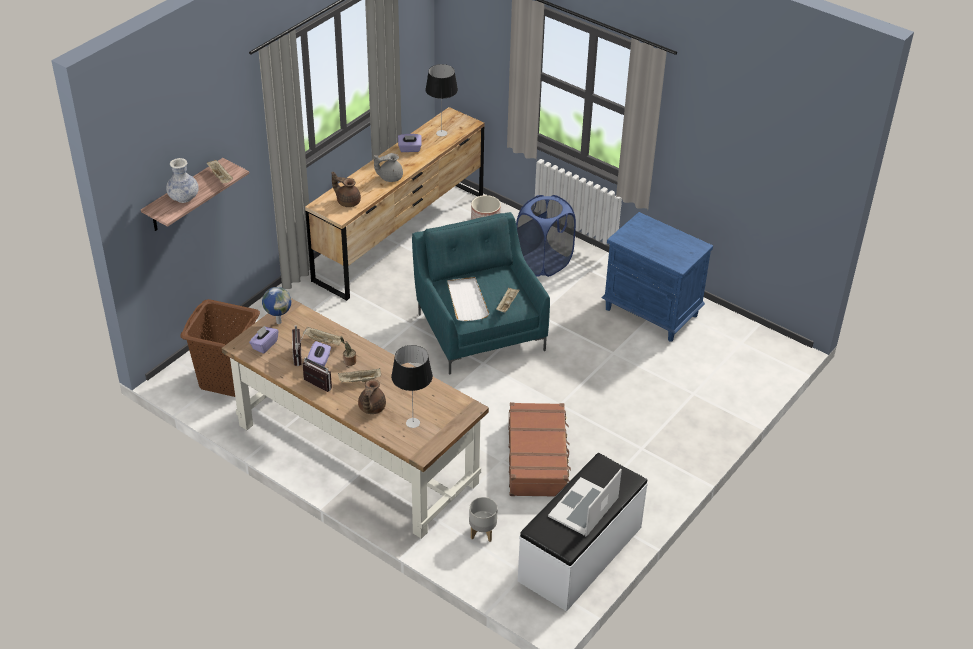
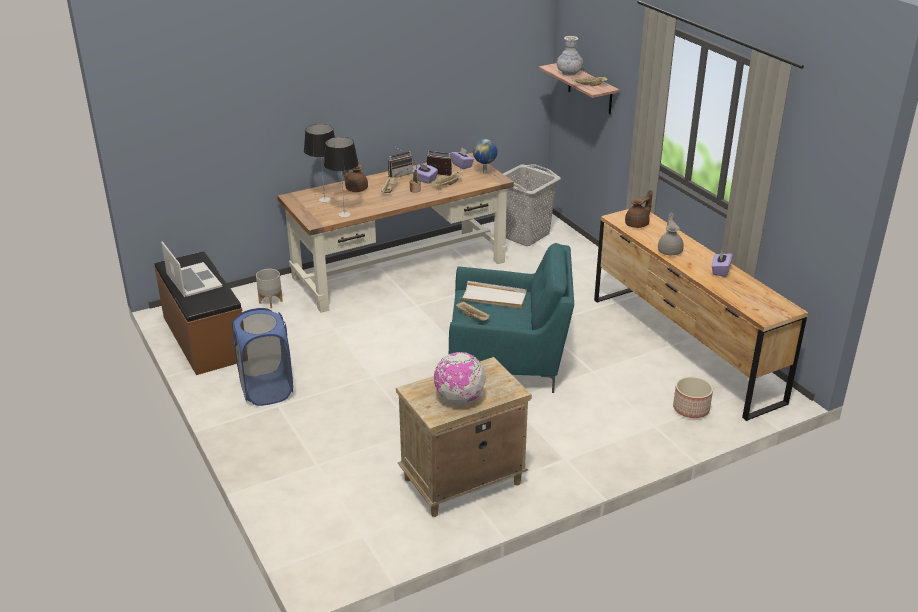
camera: 115 degrees right, 10 degrees down
brown laundry basket [180,299,260,397] -> grey laundry basket [503,164,561,246]
table lamp [425,64,458,136] -> table lamp moved to [324,137,359,217]
brown suitcase [508,402,571,496] -> none
blue laundry basket [516,195,576,277] -> blue laundry basket moved to [232,308,293,406]
white bench [518,453,648,612] -> brown bench [155,252,242,375]
blue nightstand [601,212,713,342] -> beige nightstand [396,357,532,517]
none -> globe [434,352,486,404]

